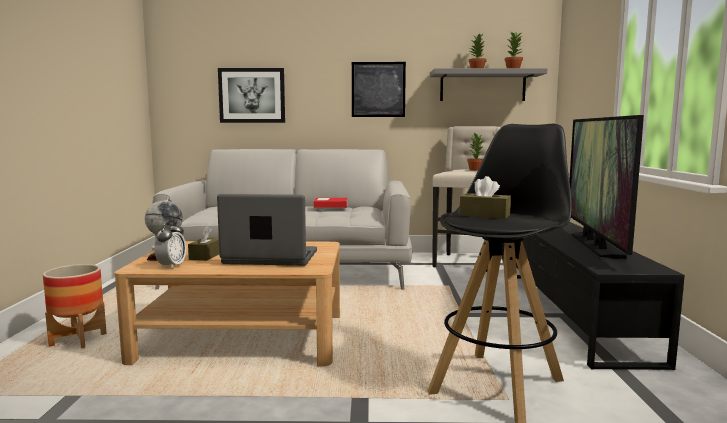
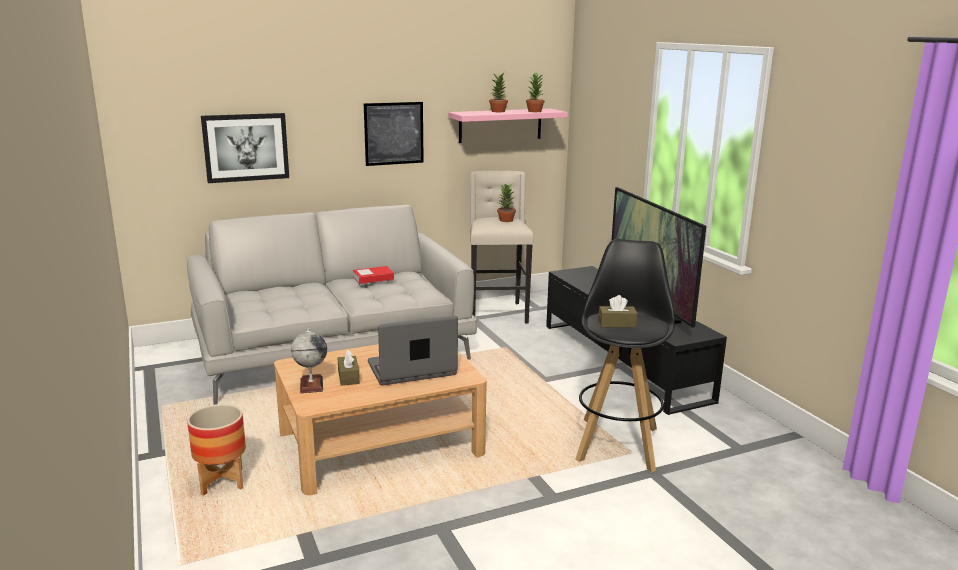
camera: 25 degrees left, 10 degrees up
alarm clock [154,221,186,269] -> none
grey shelf [430,68,547,101] -> pink shelf [448,109,568,143]

